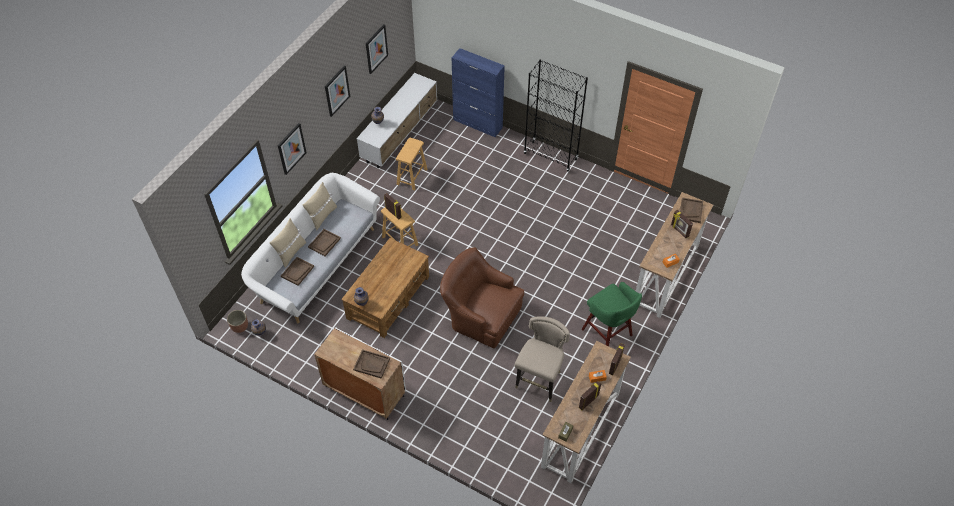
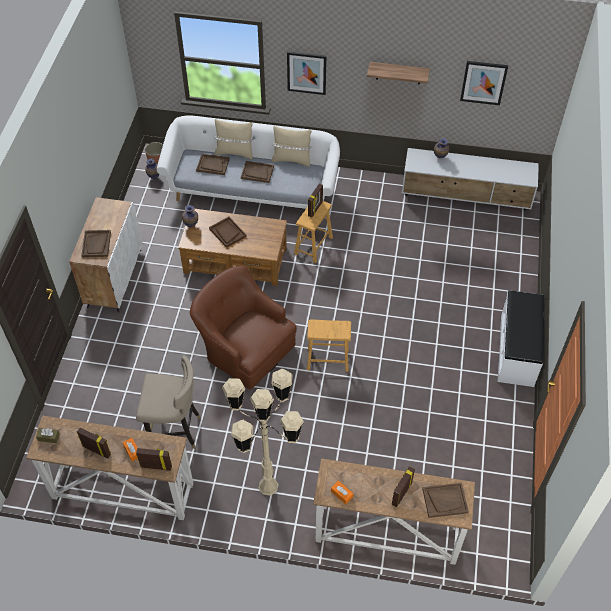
camera: 70 degrees right, 0 degrees up
picture [325,66,350,117] -> shelf [367,62,430,84]
brown stool [396,138,428,191] -> brown stool moved to [307,319,351,372]
brown armchair [440,247,524,348] -> brown armchair turned 60 degrees counterclockwise [190,265,297,389]
blue cabinet [452,48,505,137] -> none
black bookcase [524,59,588,172] -> white bench [497,290,545,387]
green stool [582,282,642,346] -> beige floor lamp [222,368,304,496]
none -> brown tray [209,217,247,248]

